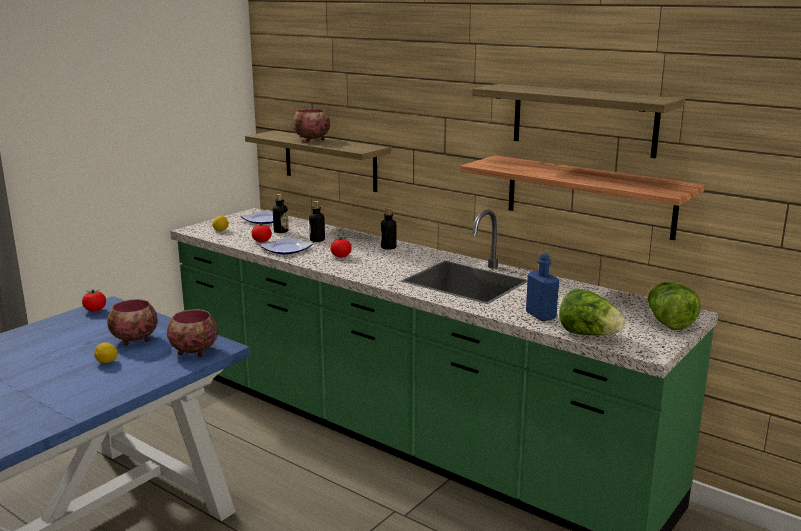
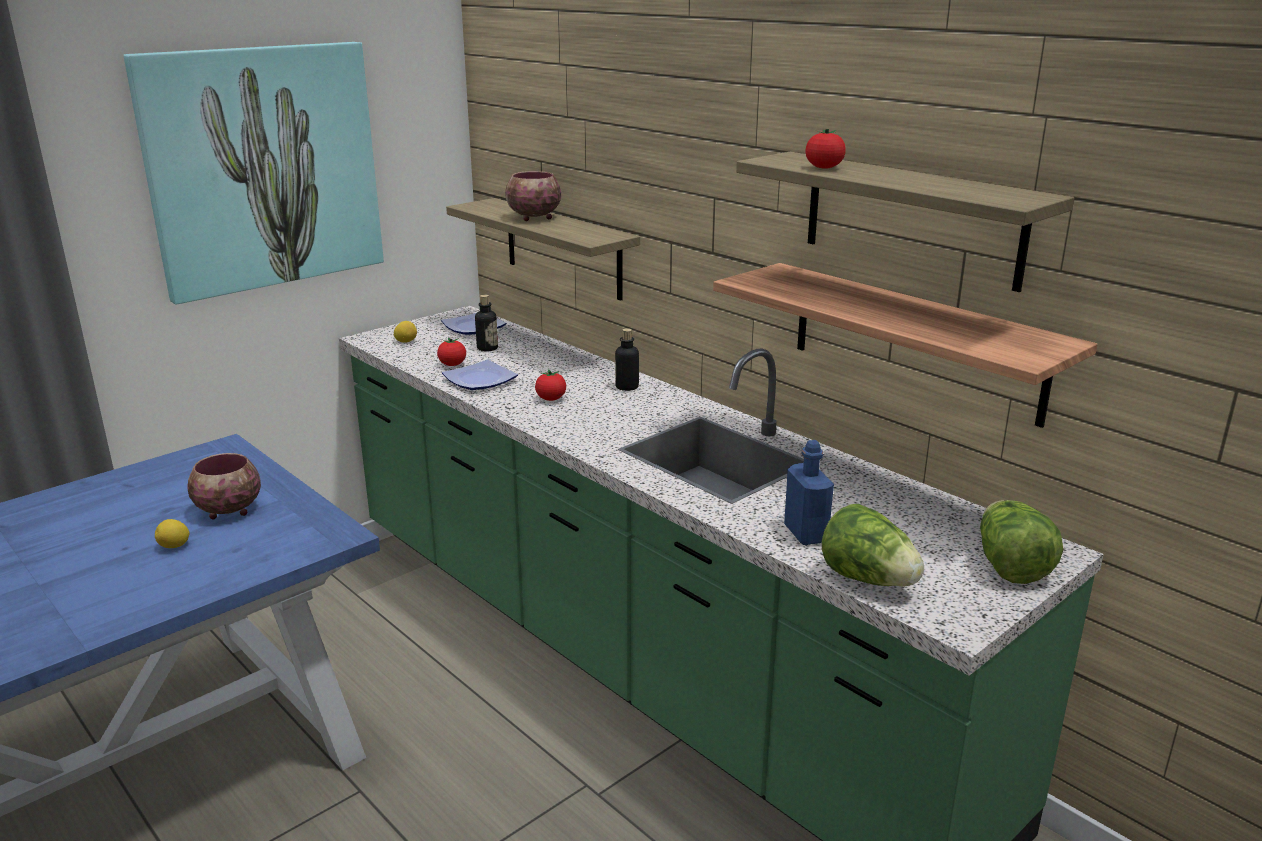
camera: 10 degrees right, 5 degrees up
tomato [82,289,106,312] -> tomato moved to [806,129,846,169]
bowl [167,309,218,357] -> none
bottle [309,201,325,242] -> none
none -> picture [124,42,384,304]

